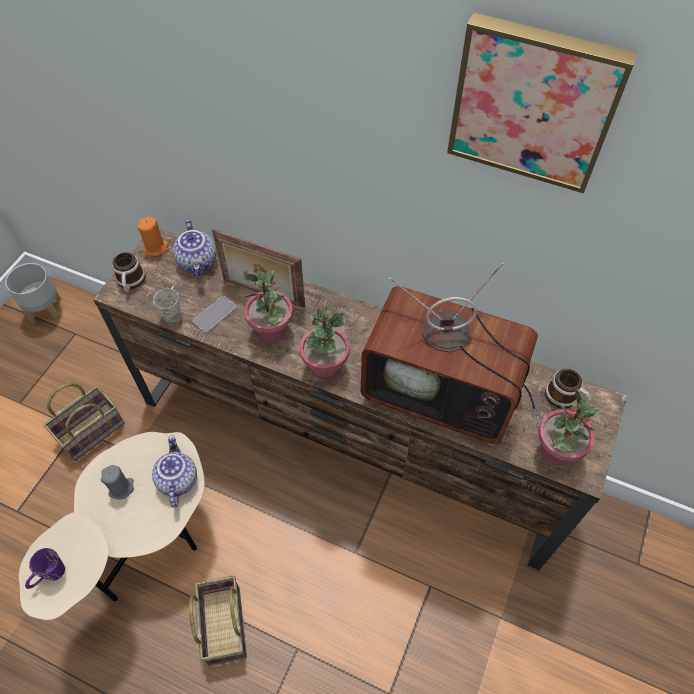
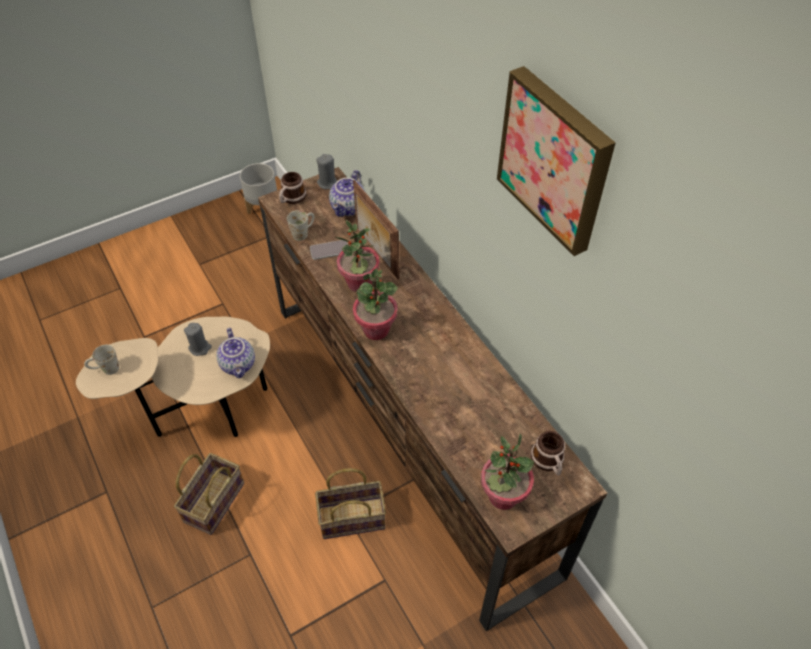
camera: 35 degrees right, 5 degrees down
purple mug [25,548,65,589] -> white mug [84,345,119,375]
basket [44,383,125,461] -> basket moved to [315,468,386,539]
orange candle [137,217,168,256] -> grey candle [316,154,337,189]
teapot [152,435,197,508] -> teapot turned 135 degrees clockwise [216,328,255,378]
television [360,263,539,444] -> none

